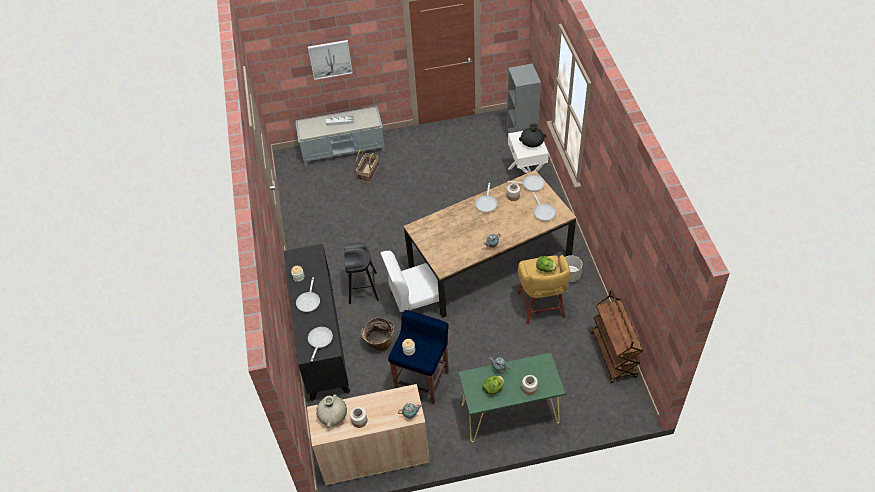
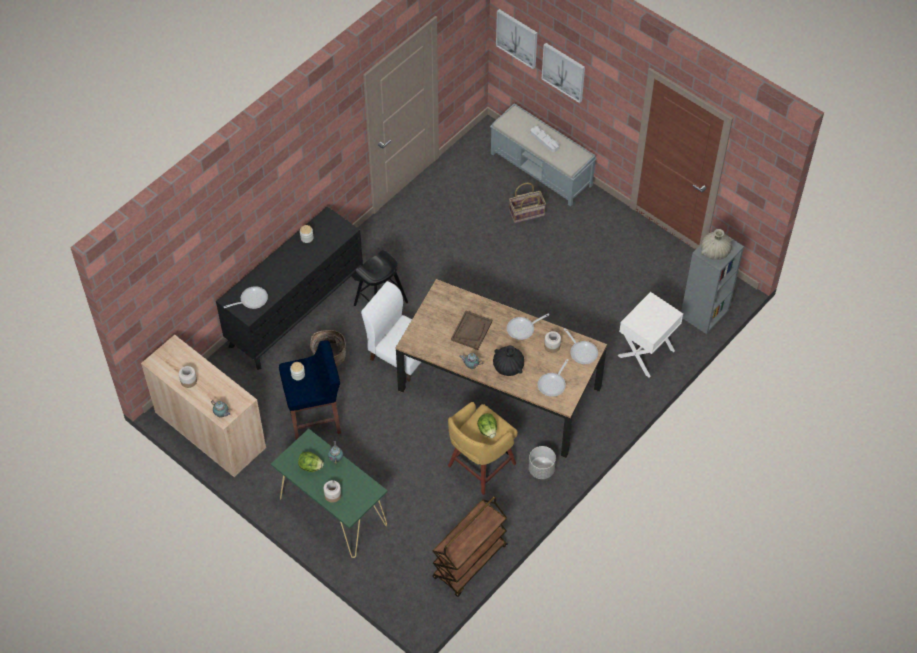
camera: 50 degrees right, 5 degrees up
frying pan [296,277,320,312] -> none
beige vase [316,394,347,428] -> beige vase moved to [701,229,732,260]
black vase [519,123,546,148] -> black vase moved to [493,346,524,376]
none -> brown tray [451,311,492,350]
none -> picture [496,9,537,69]

